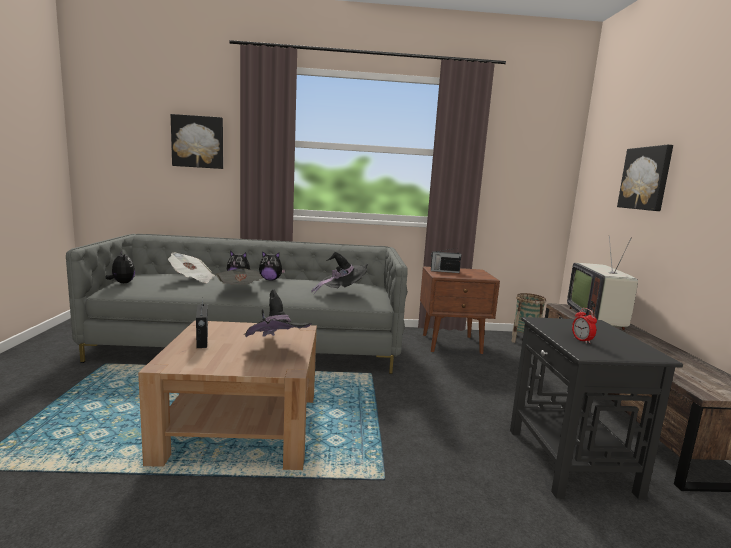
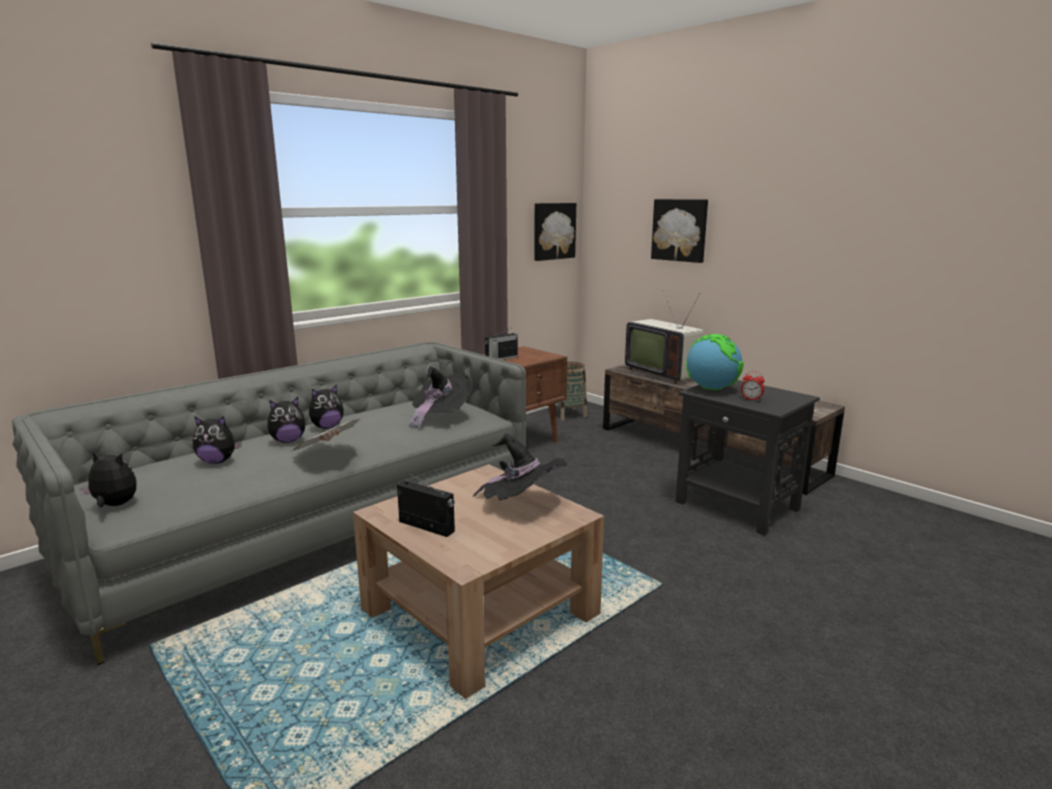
camera: 40 degrees left, 5 degrees up
newspaper [168,253,215,283] -> plush toy [193,416,242,464]
picture [171,114,223,169] -> picture moved to [534,203,576,261]
none -> globe [685,334,744,390]

